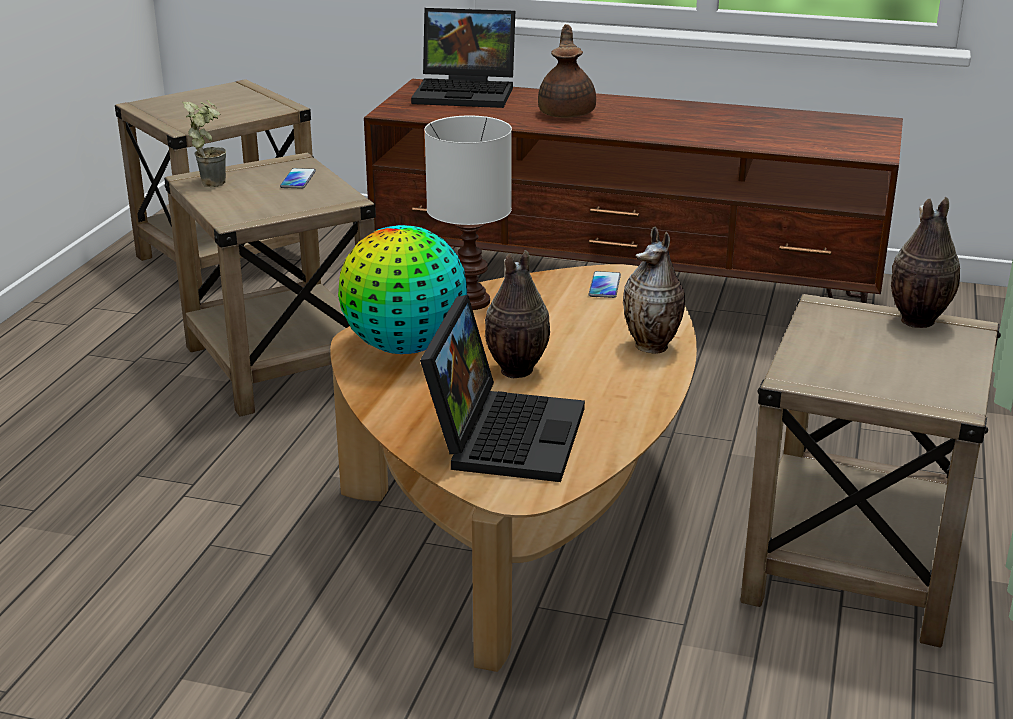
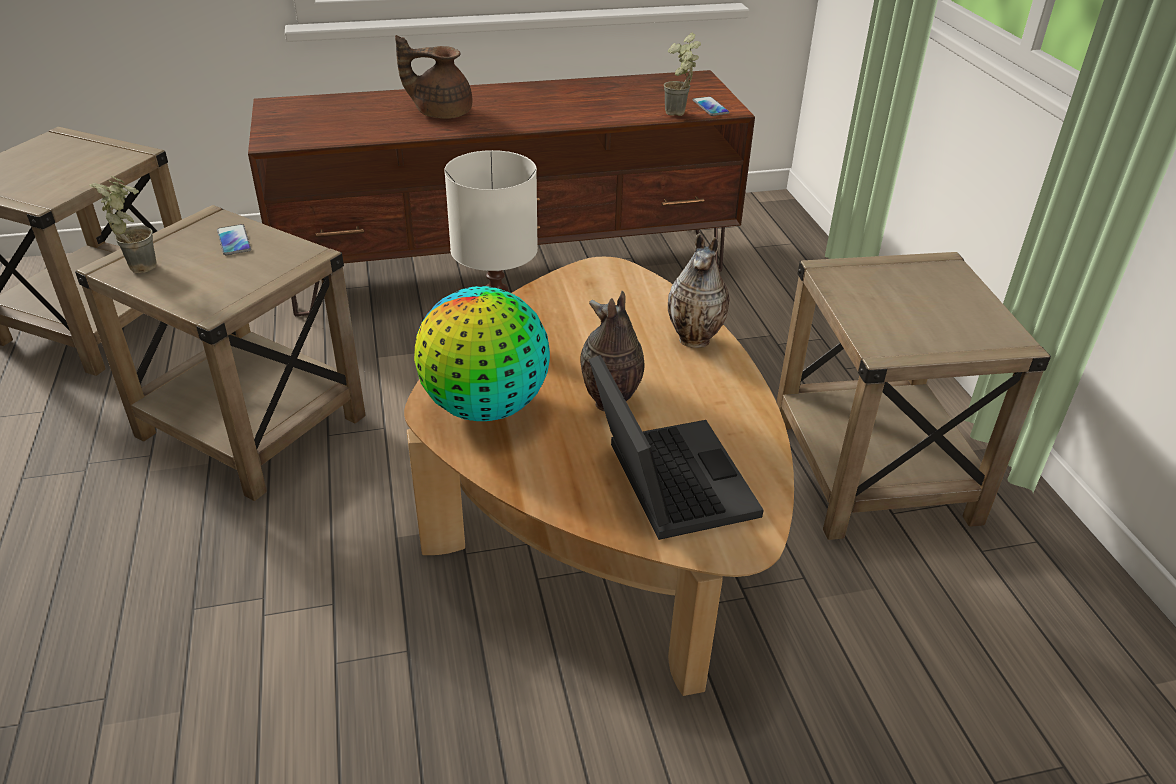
camera: 30 degrees left, 10 degrees up
laptop [411,8,515,108] -> none
brown teapot [538,24,596,118] -> brown teapot turned 60 degrees counterclockwise [395,35,472,119]
phone [589,271,621,298] -> phone moved to [693,96,730,116]
vase [891,197,960,328] -> none
none -> potted plant [664,33,701,116]

